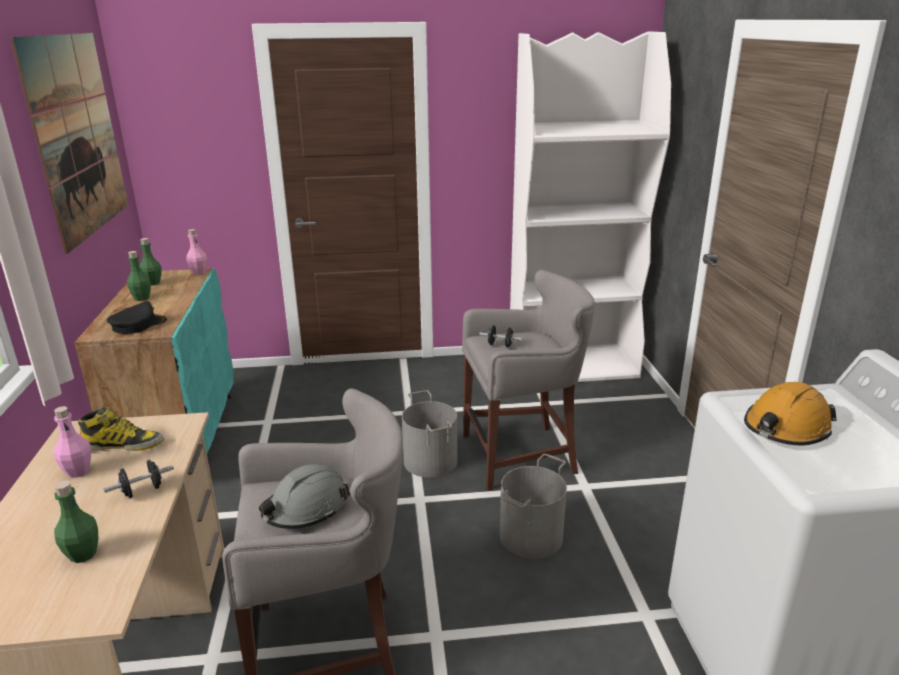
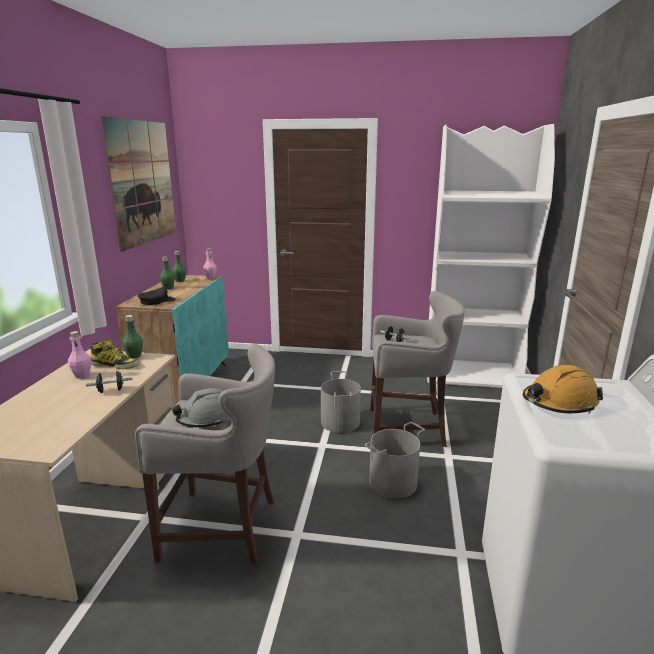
camera: 15 degrees right, 5 degrees down
green bottle [54,480,98,563] -> green bottle moved to [123,315,143,358]

